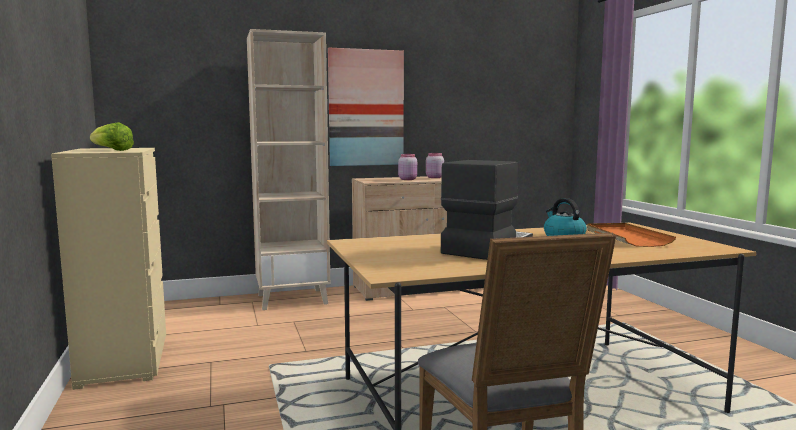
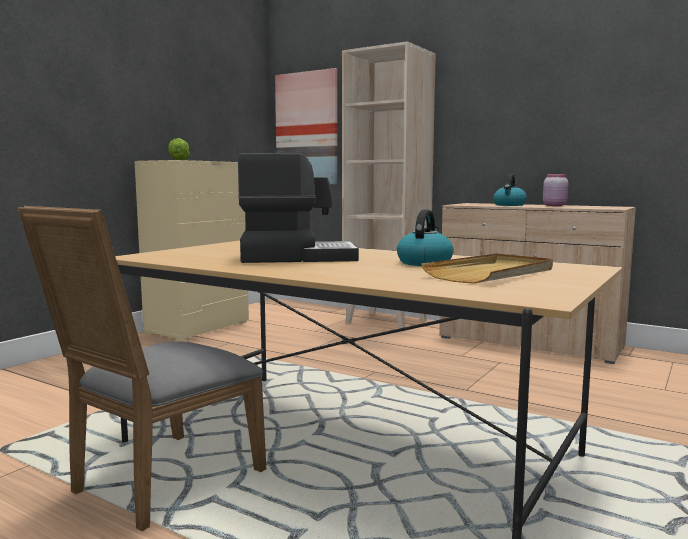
camera: 50 degrees right, 0 degrees up
picture [328,48,404,166] -> picture moved to [275,68,337,184]
pink jar [398,154,417,180] -> kettle [493,174,527,206]
orange tray [587,223,676,247] -> beige tray [421,253,553,284]

